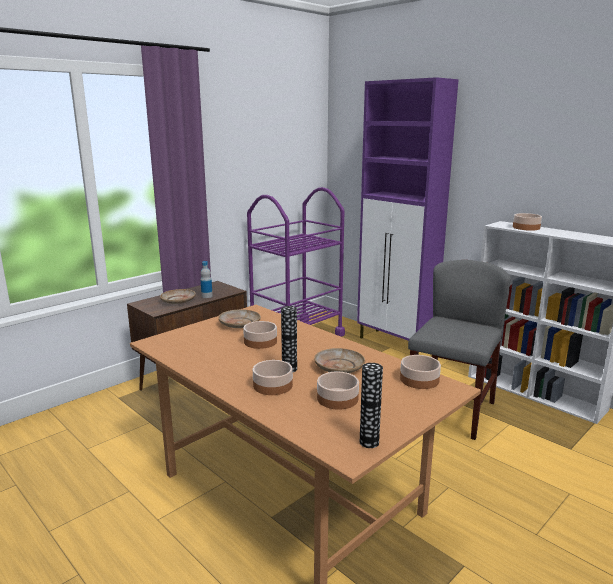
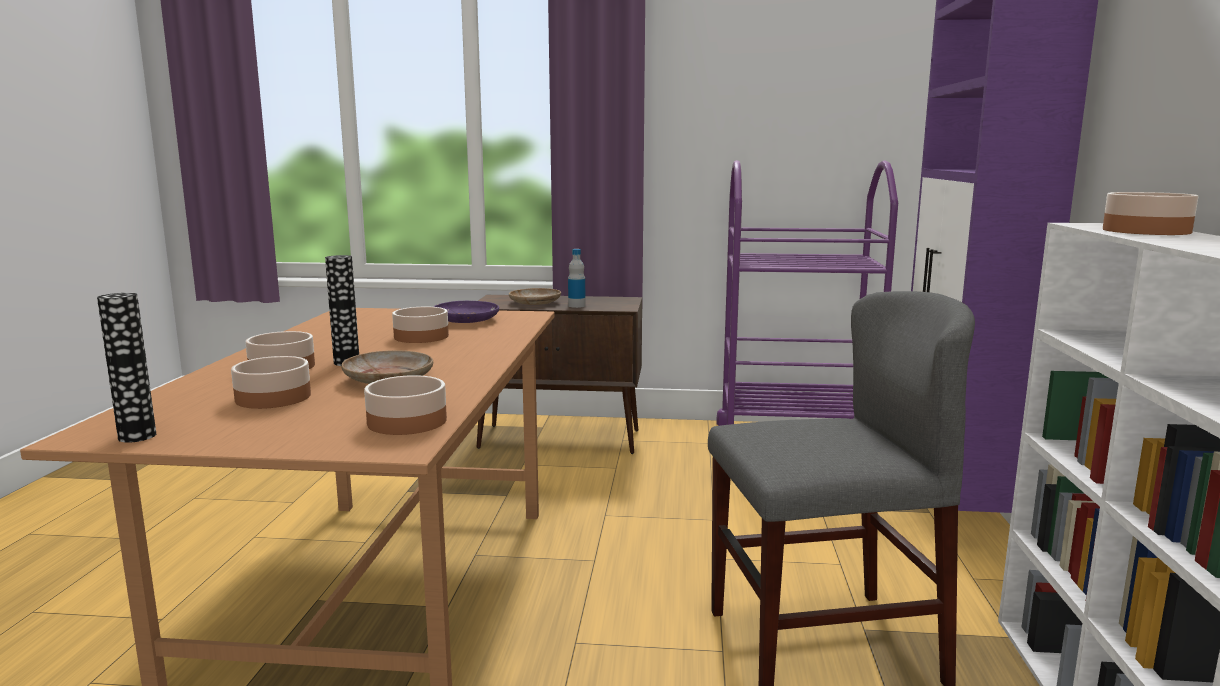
camera: 50 degrees right, 5 degrees down
beige plate [218,309,261,328] -> purple plate [433,301,499,323]

